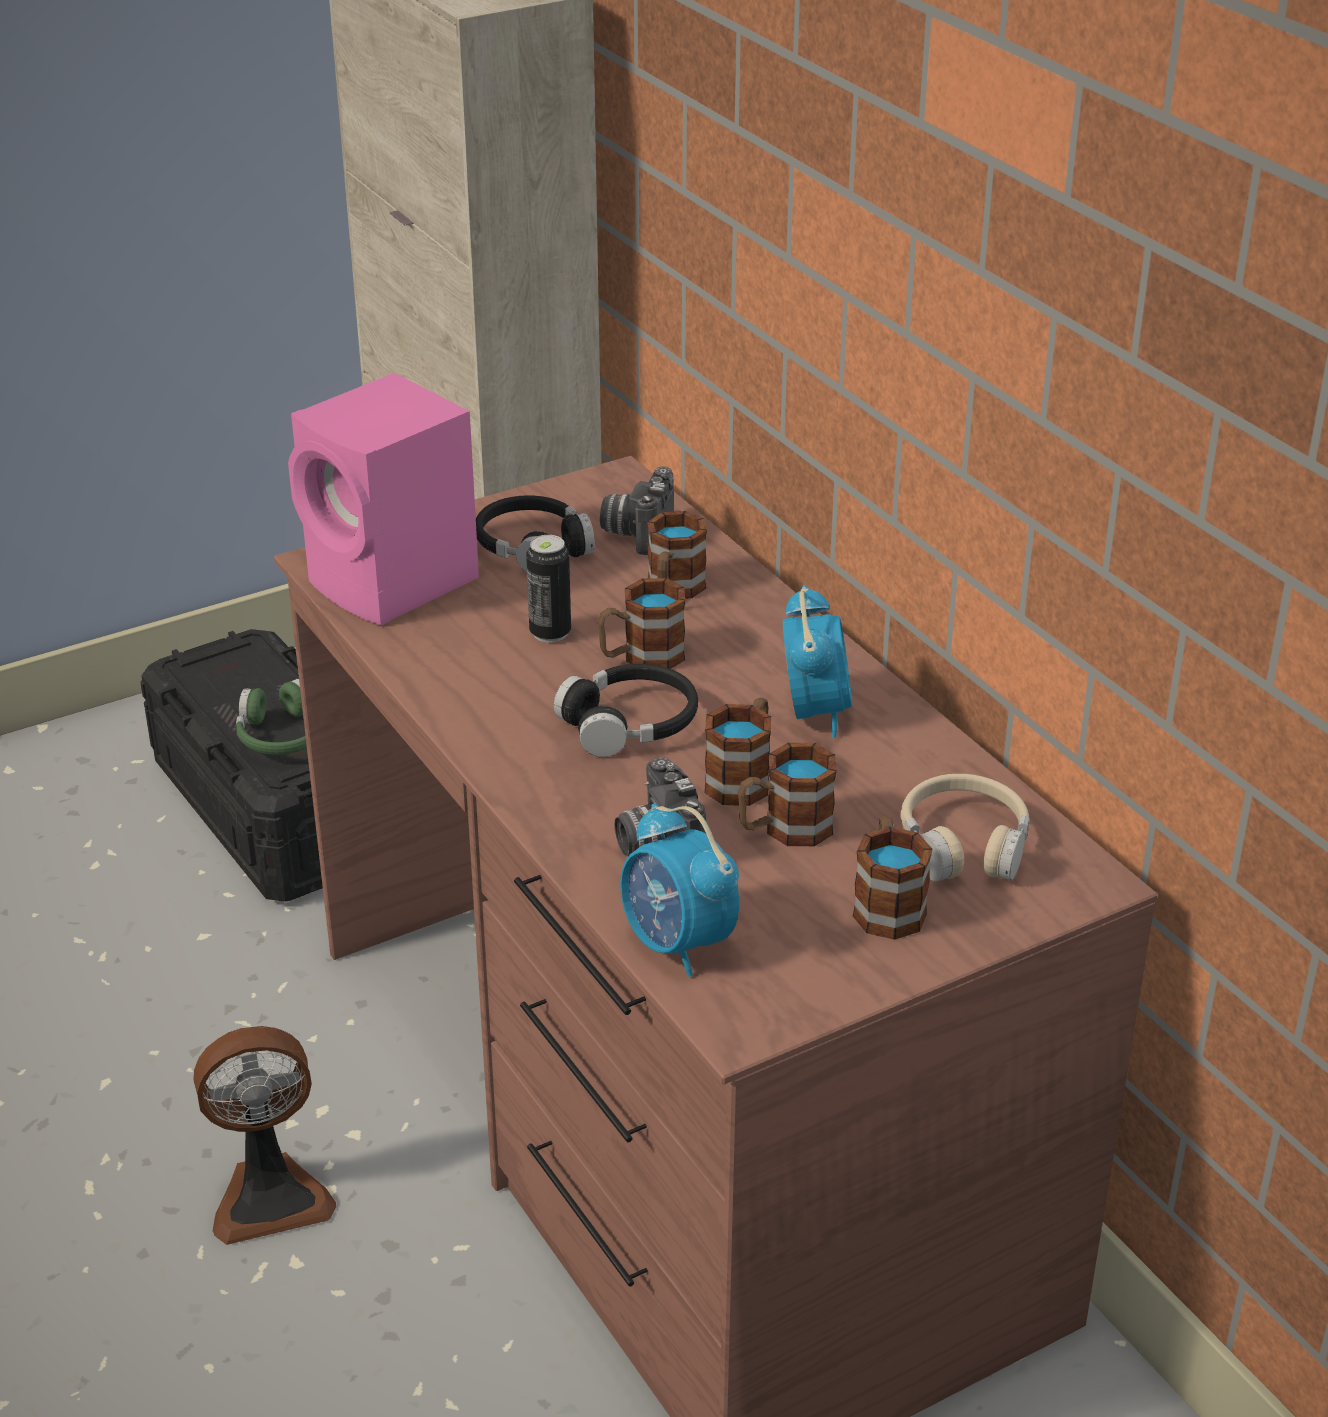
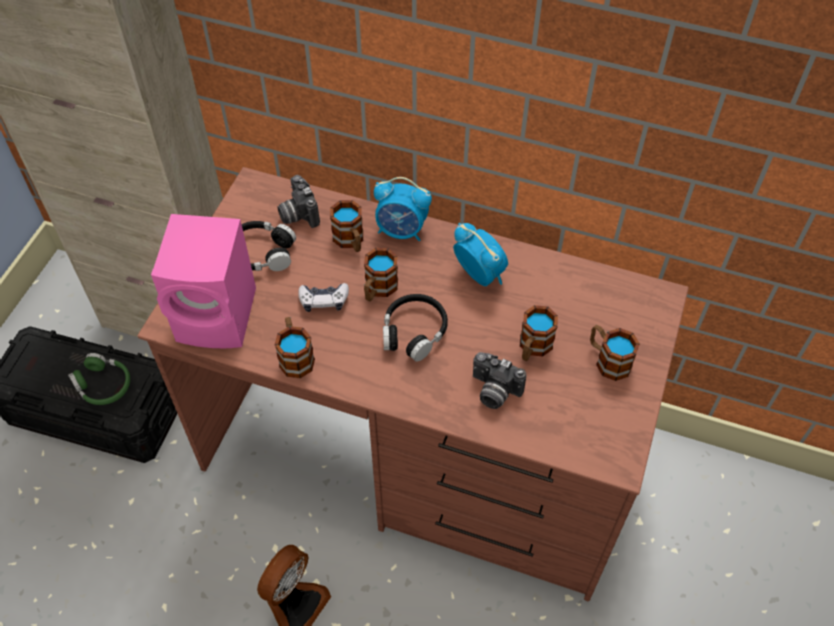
camera: 40 degrees left, 20 degrees up
can [526,535,571,643] -> game controller [298,283,349,312]
alarm clock [620,803,739,977] -> alarm clock moved to [374,177,432,241]
mug [704,698,771,806] -> mug moved to [275,317,315,378]
beige headphones [900,774,1030,882] -> none

